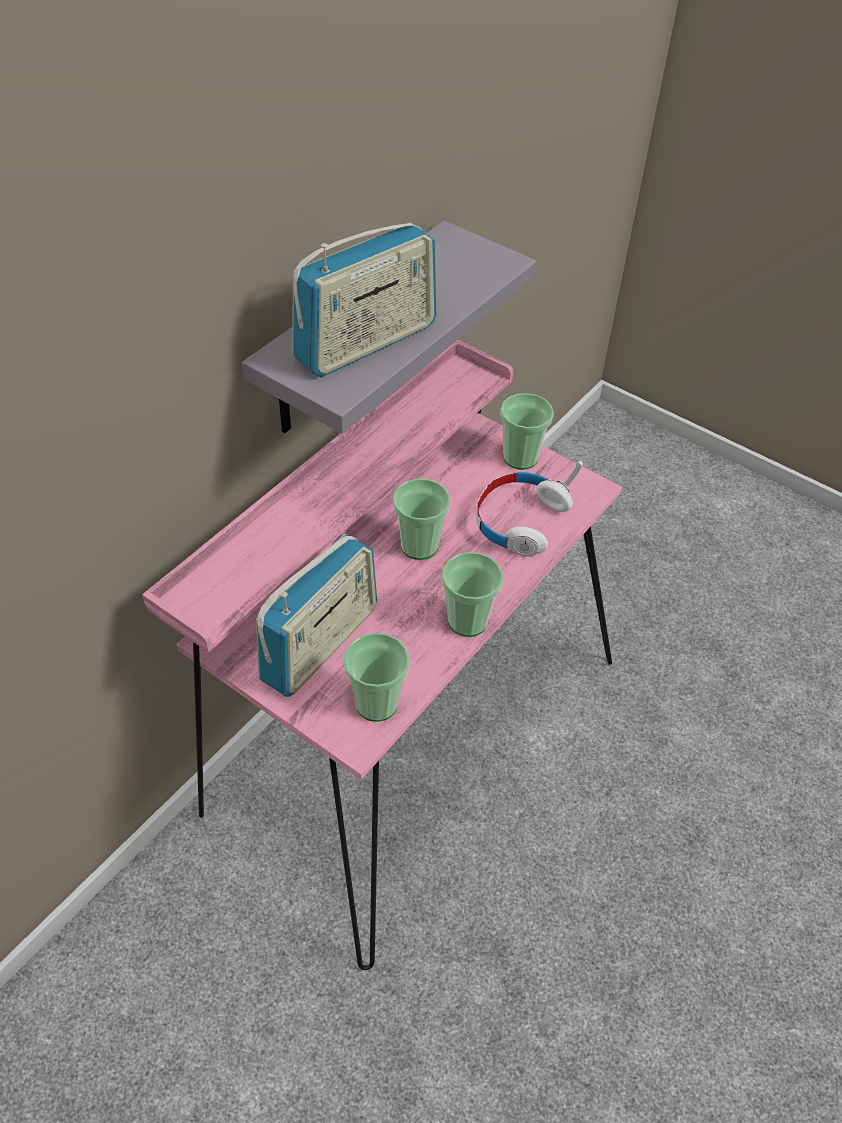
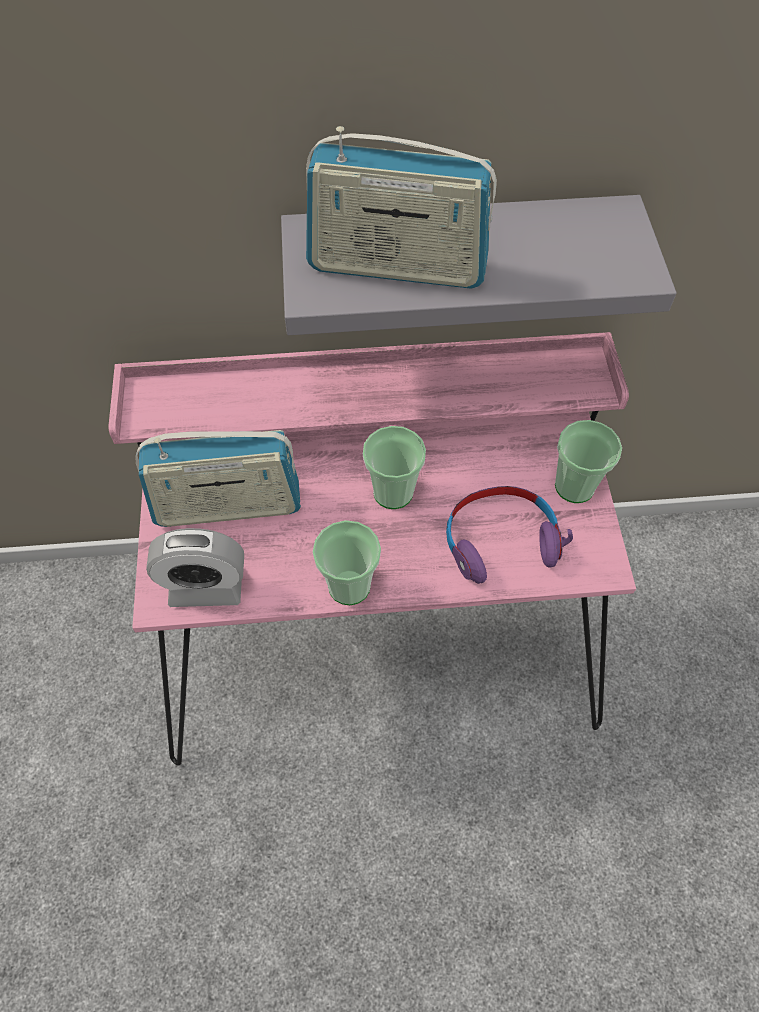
camera: 50 degrees right, 10 degrees up
cup [344,633,410,722] -> alarm clock [146,528,244,607]
white headphones [476,461,583,557] -> purple headphones [446,486,573,584]

